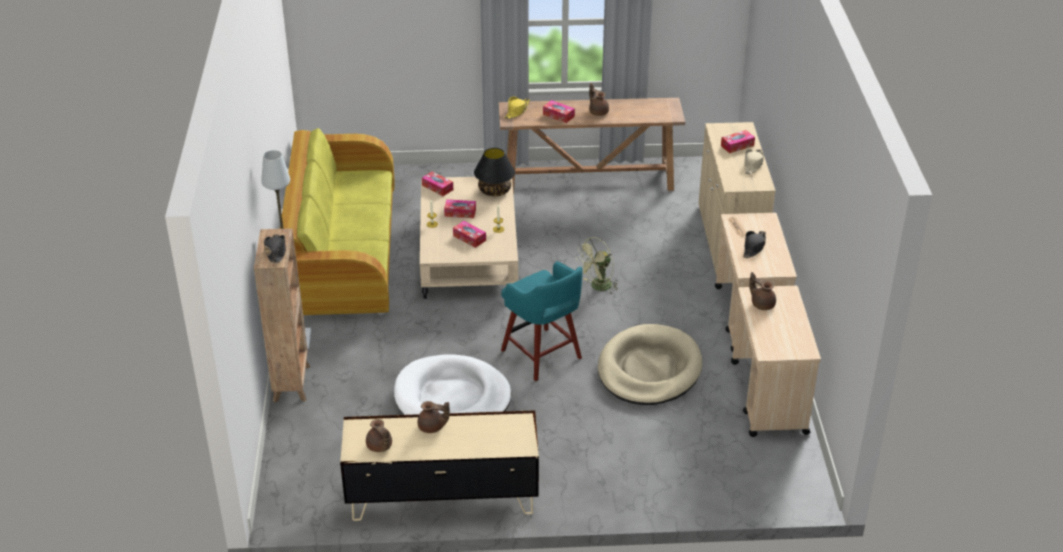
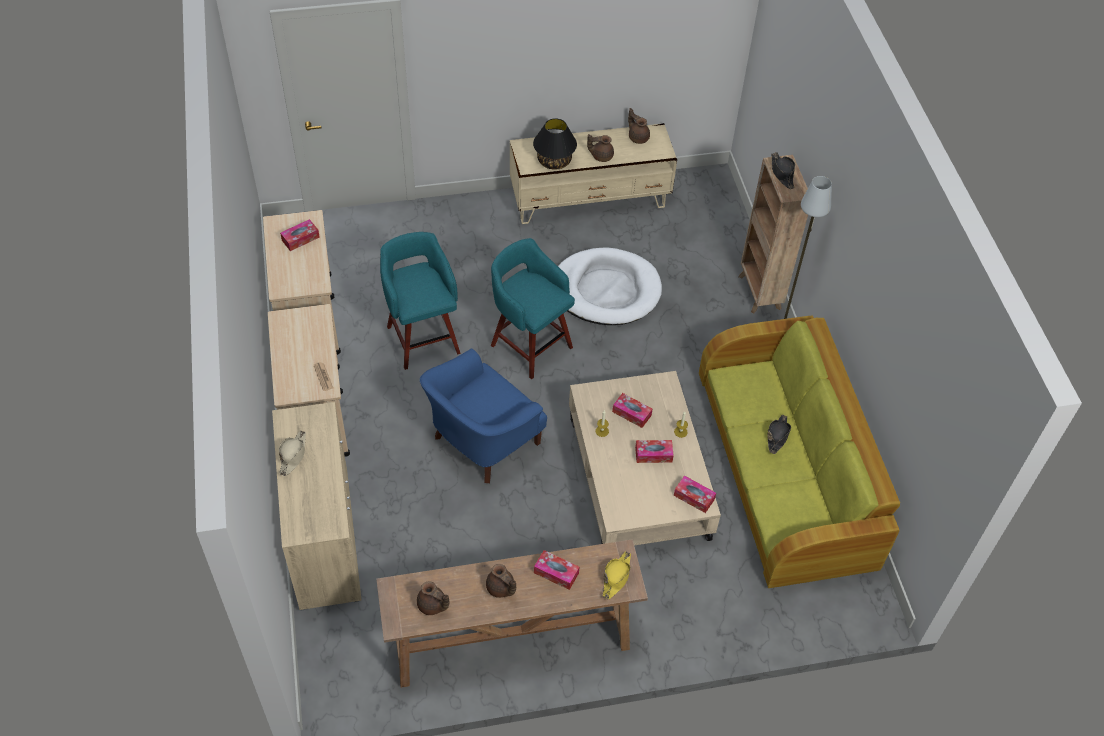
camera: 170 degrees right, 15 degrees up
black table lamp [474,148,515,196] -> black table lamp moved to [533,118,577,170]
green fan [576,237,619,295] -> blue armchair [420,349,547,483]
beige dog bed [598,324,703,405] -> turquoise stool [380,232,461,370]
tissue box [721,130,755,153] -> tissue box moved to [280,219,320,251]
black hat [743,231,766,258] -> black hat moved to [767,415,791,454]
brown teapot [749,272,776,310] -> brown teapot moved to [417,581,449,615]

